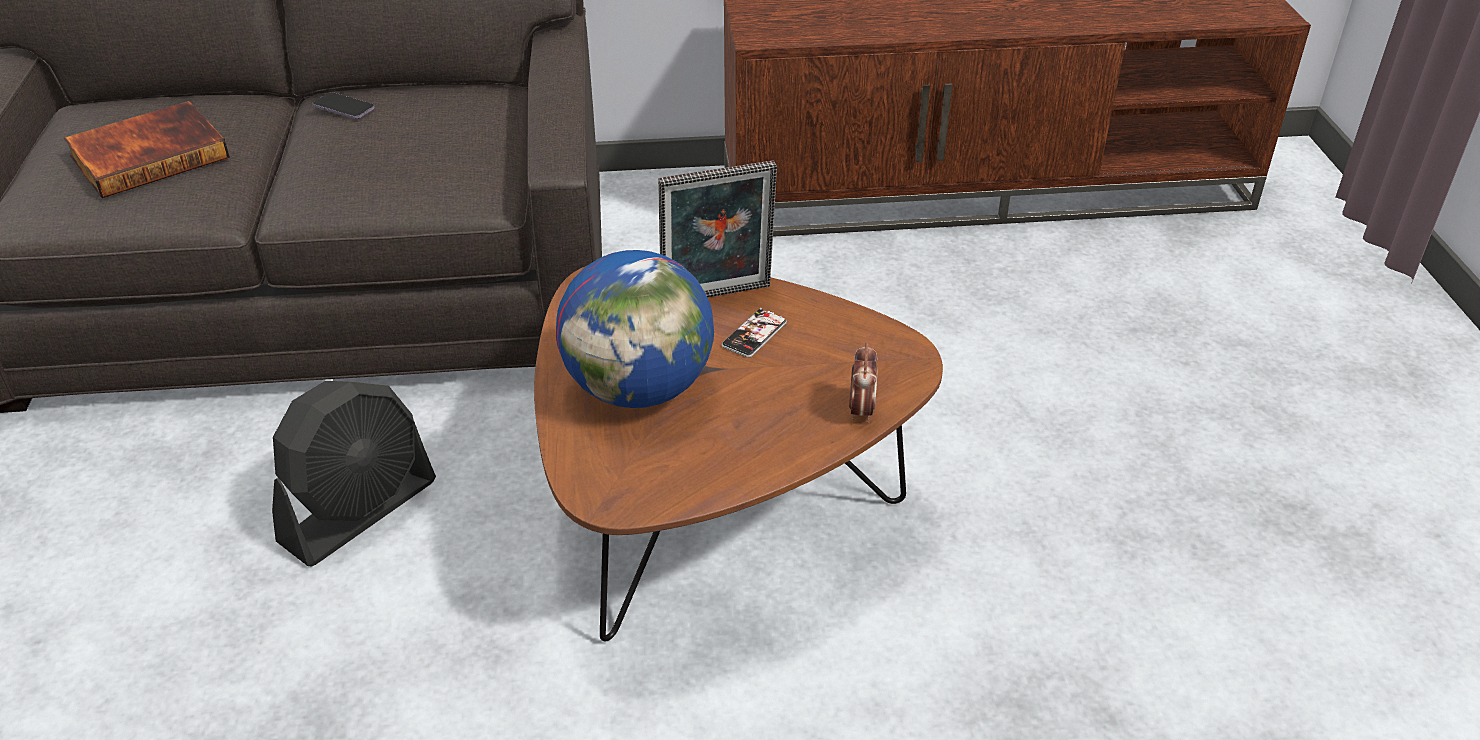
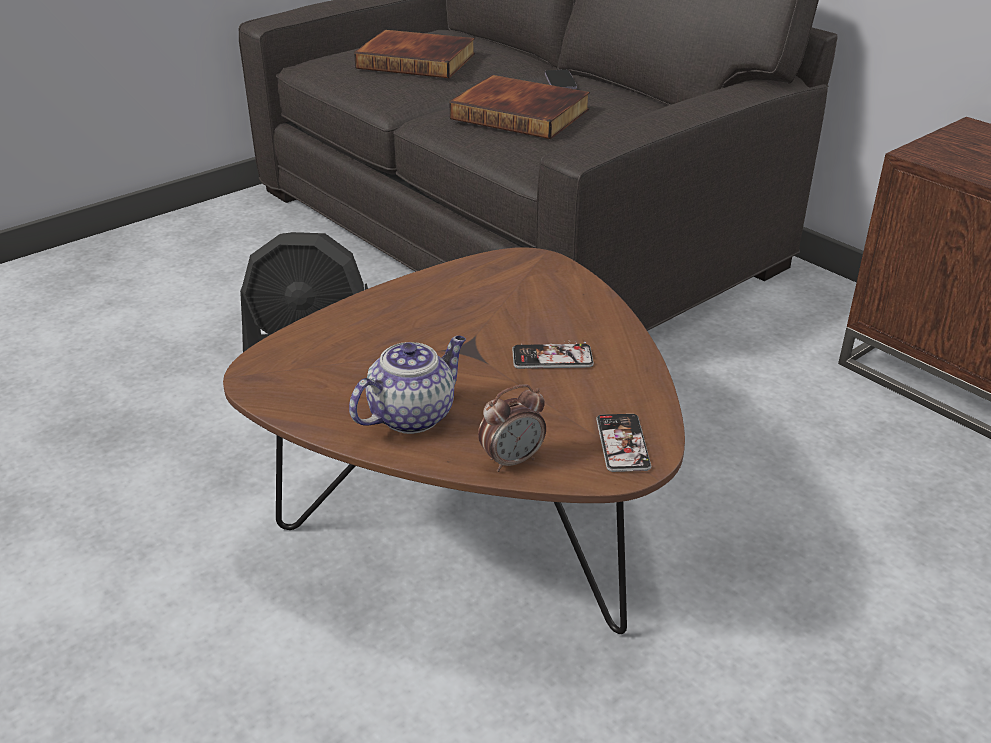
camera: 55 degrees right, 5 degrees down
globe [556,250,714,408] -> none
picture frame [658,160,777,298] -> none
none -> teapot [349,336,466,434]
none -> book [449,75,590,139]
none -> phone [596,414,651,472]

